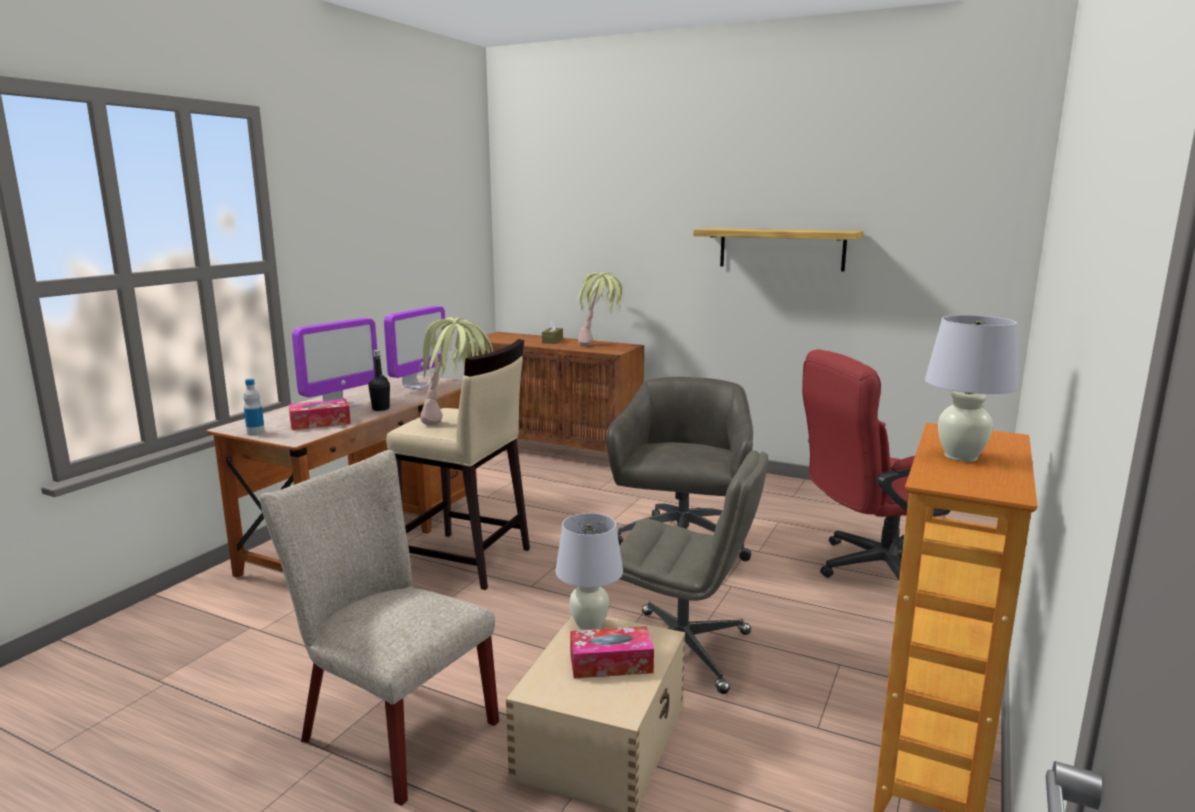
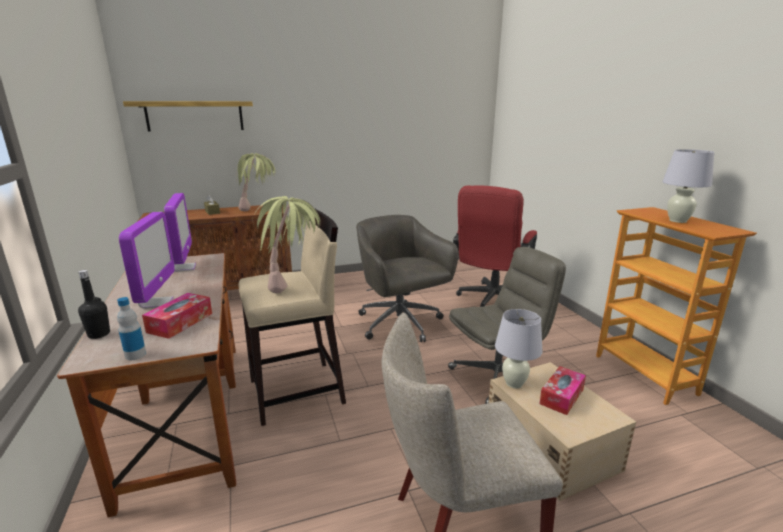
camera: 45 degrees left, 5 degrees up
black bottle [368,350,390,411] -> black bottle moved to [78,270,110,339]
shelf [693,228,864,271] -> shelf moved to [123,101,253,131]

